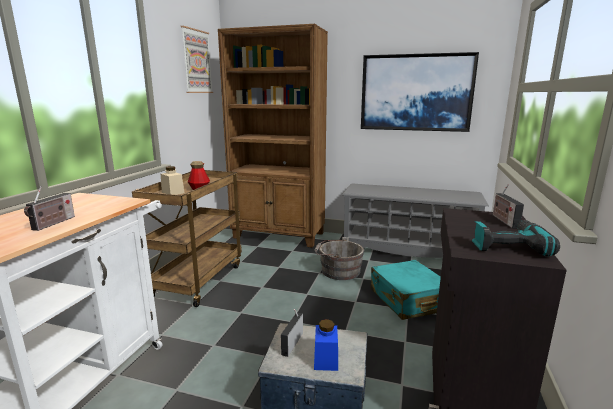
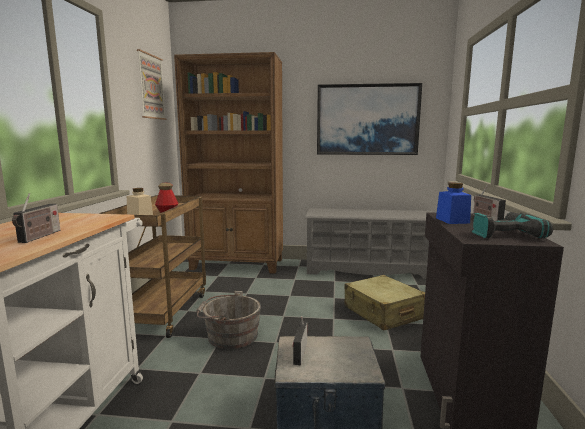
camera: 10 degrees left, 5 degrees down
grey bucket [314,237,364,280] -> grey bucket moved to [196,291,261,349]
blue jar [314,319,338,371] -> blue jar moved to [436,183,471,224]
turquoise suitcase [371,260,441,320] -> beige suitcase [344,275,425,330]

